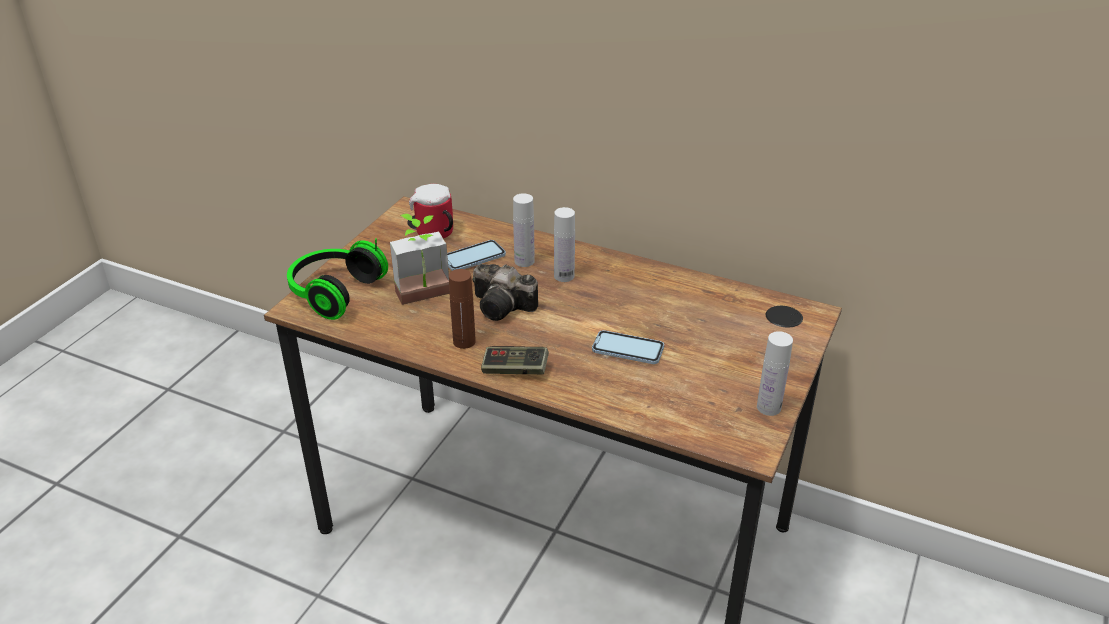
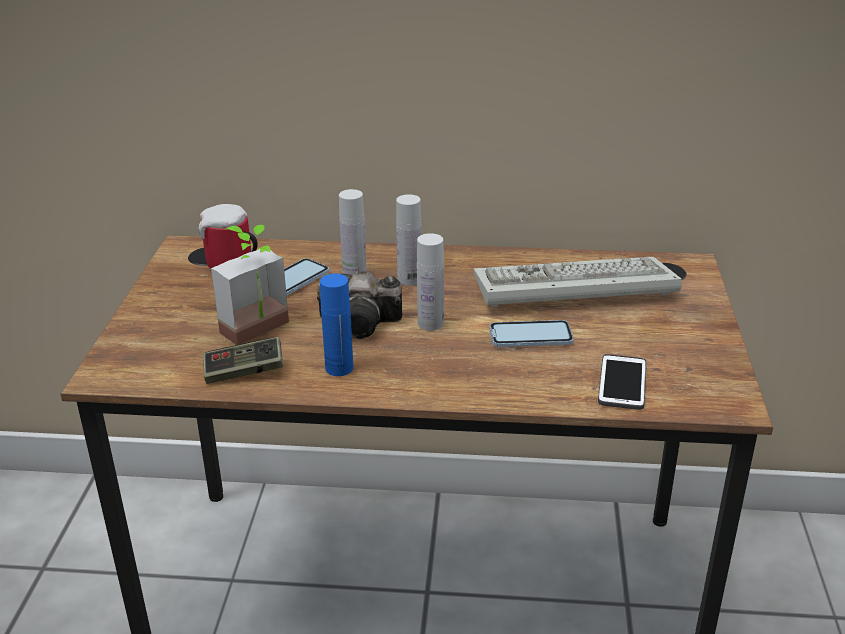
camera: 20 degrees left, 5 degrees down
headphones [287,238,388,320] -> none
brown bottle [449,269,476,349] -> blue bottle [320,274,353,376]
game controller [481,346,549,374] -> game controller moved to [203,337,283,384]
white bottle [757,331,793,416] -> white bottle moved to [417,233,444,330]
none -> keyboard [473,256,682,307]
none -> phone [598,354,646,410]

